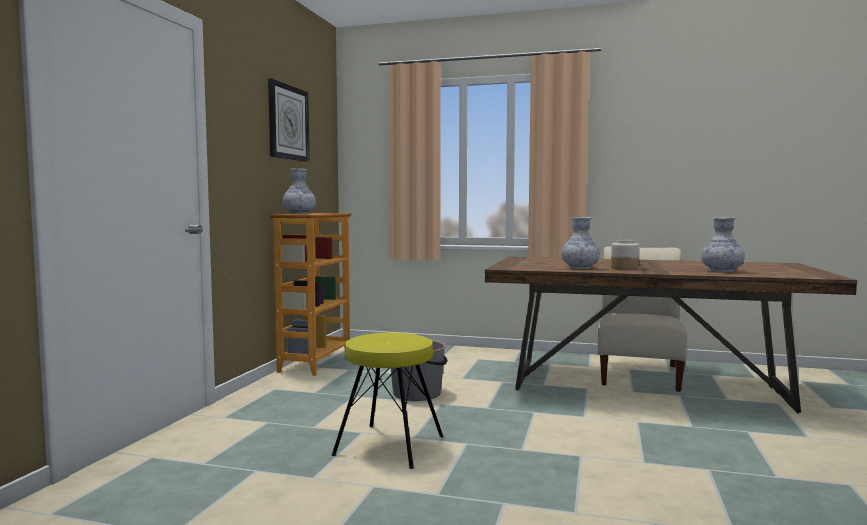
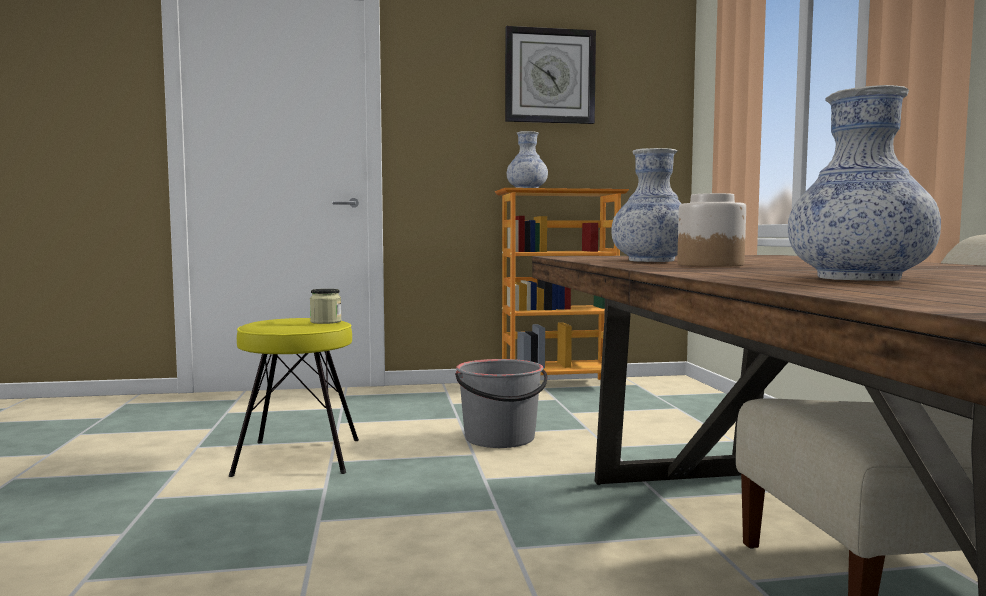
camera: 65 degrees right, 0 degrees up
none -> jar [310,289,342,324]

